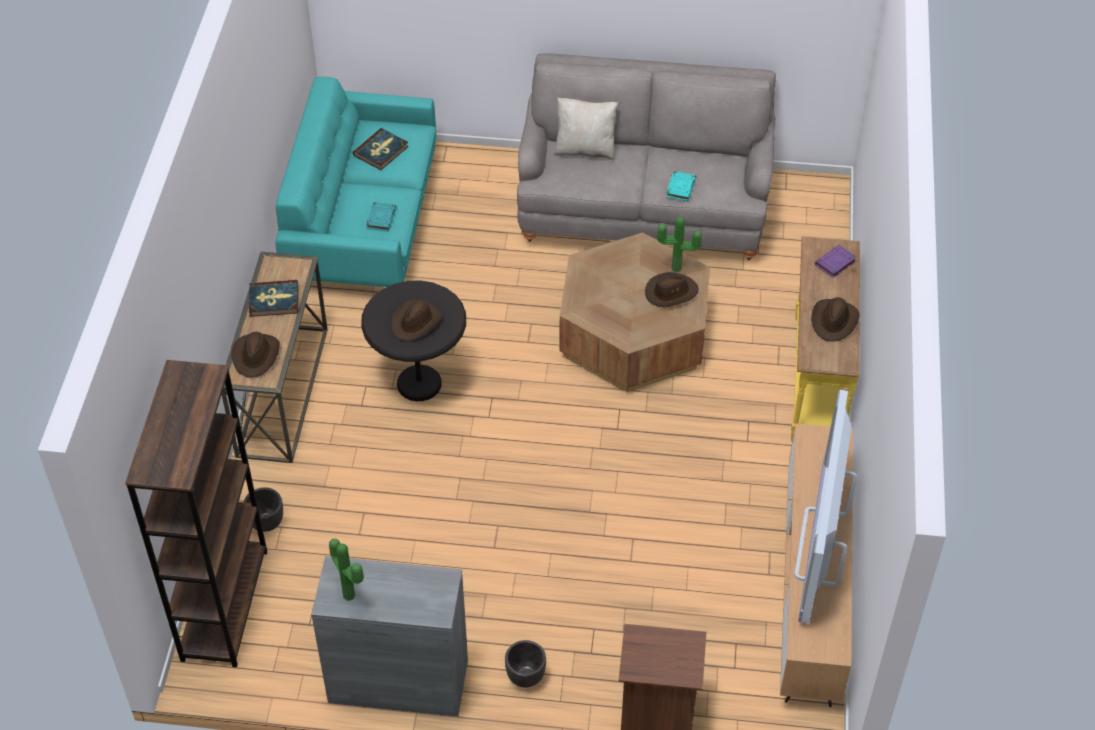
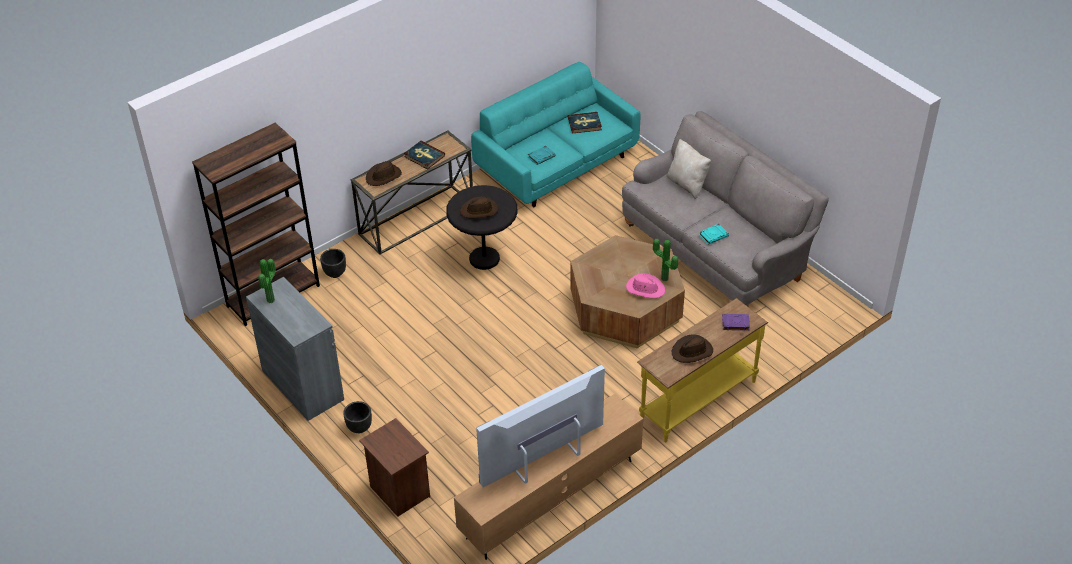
camera: 45 degrees right, 5 degrees down
brown hat [645,272,698,307] -> pink hat [626,273,665,298]

